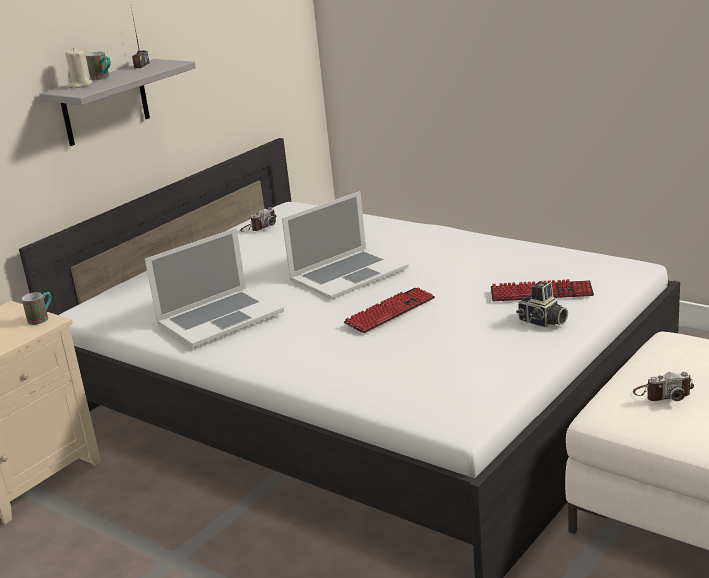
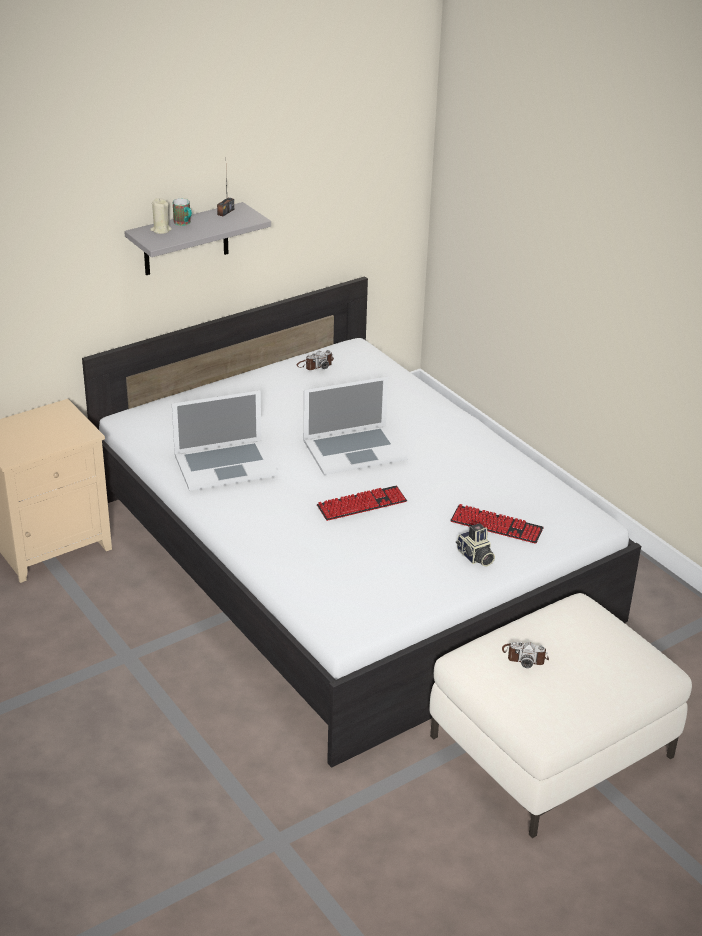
camera: 15 degrees right, 10 degrees up
mug [22,292,52,325] -> none

